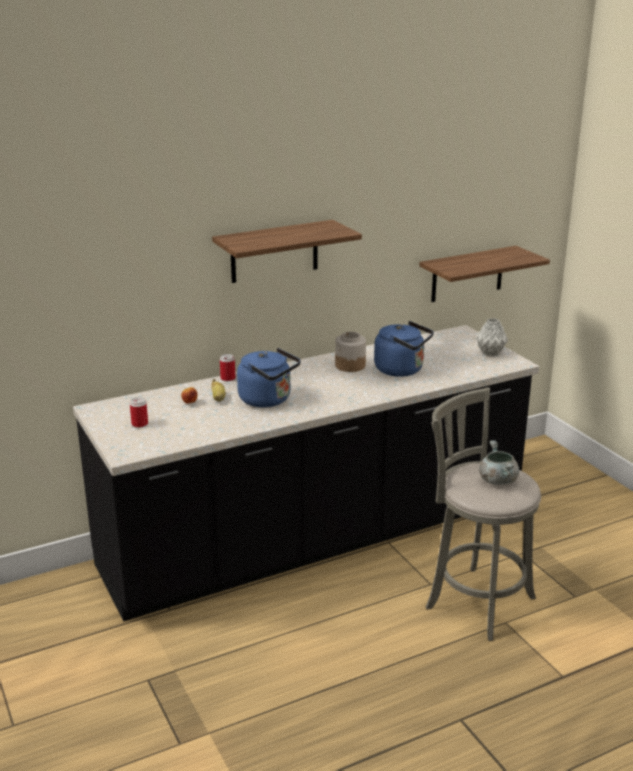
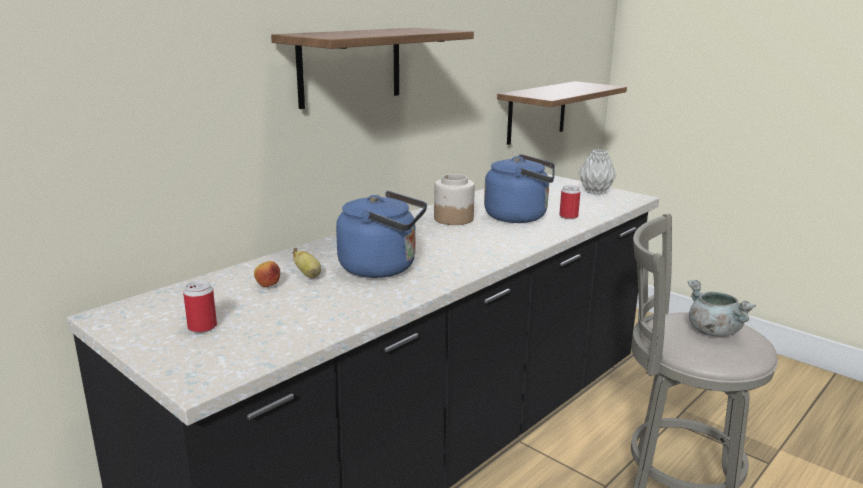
camera: 20 degrees left, 5 degrees down
can [220,354,236,381] -> can moved to [559,185,580,219]

